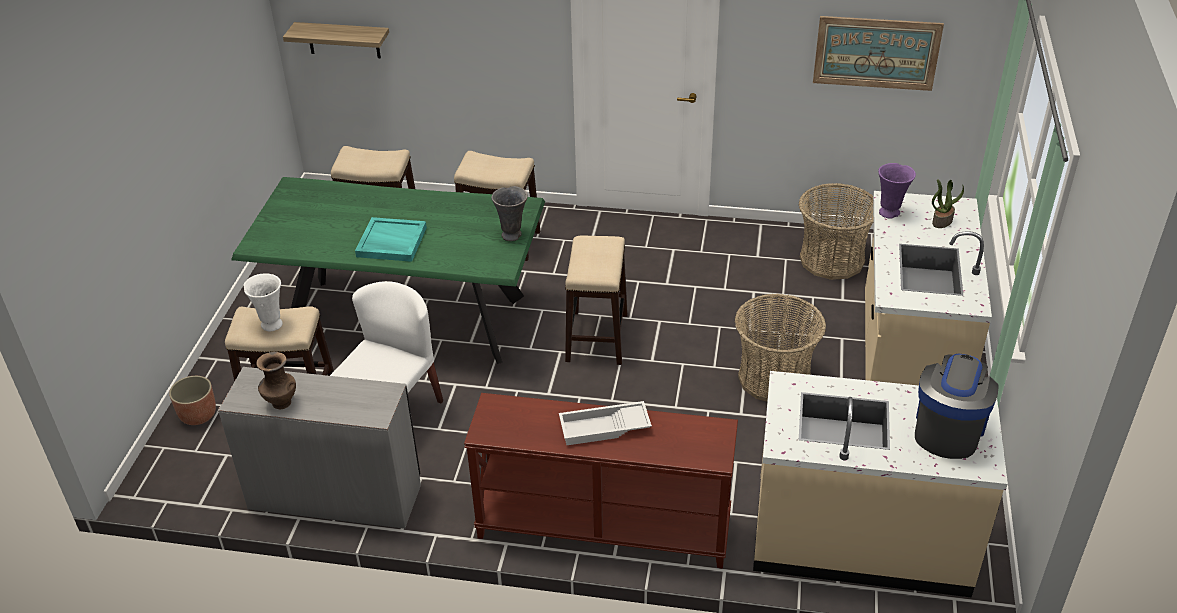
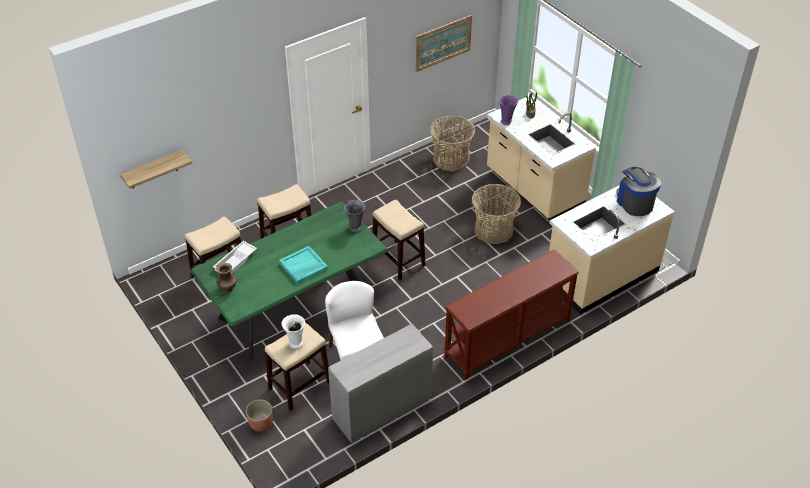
camera: 45 degrees left, 5 degrees up
brown vase [256,352,296,409] -> brown vase moved to [216,263,236,293]
white tray [559,401,652,445] -> white tray moved to [213,241,257,274]

